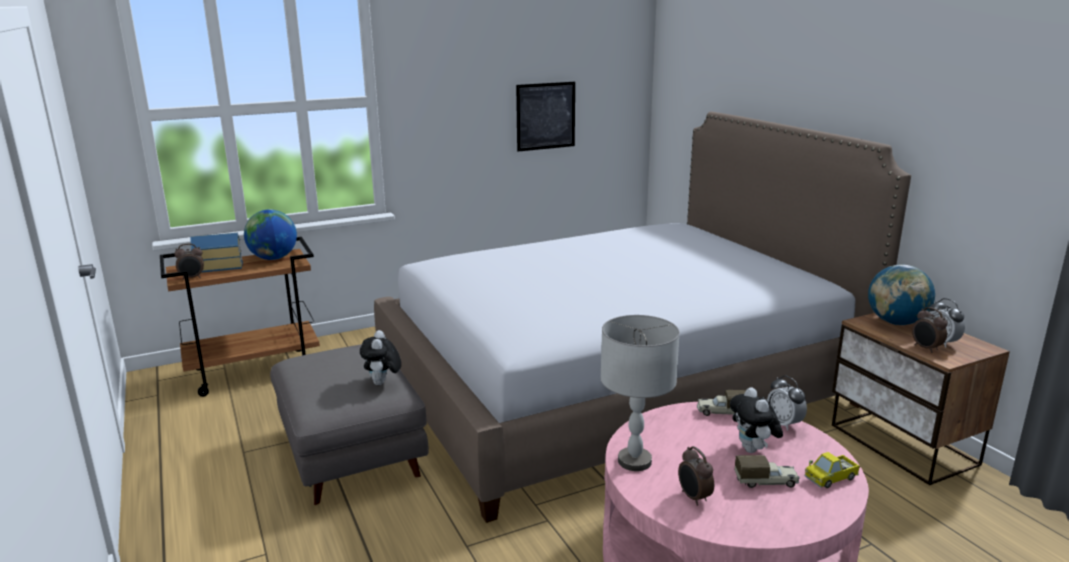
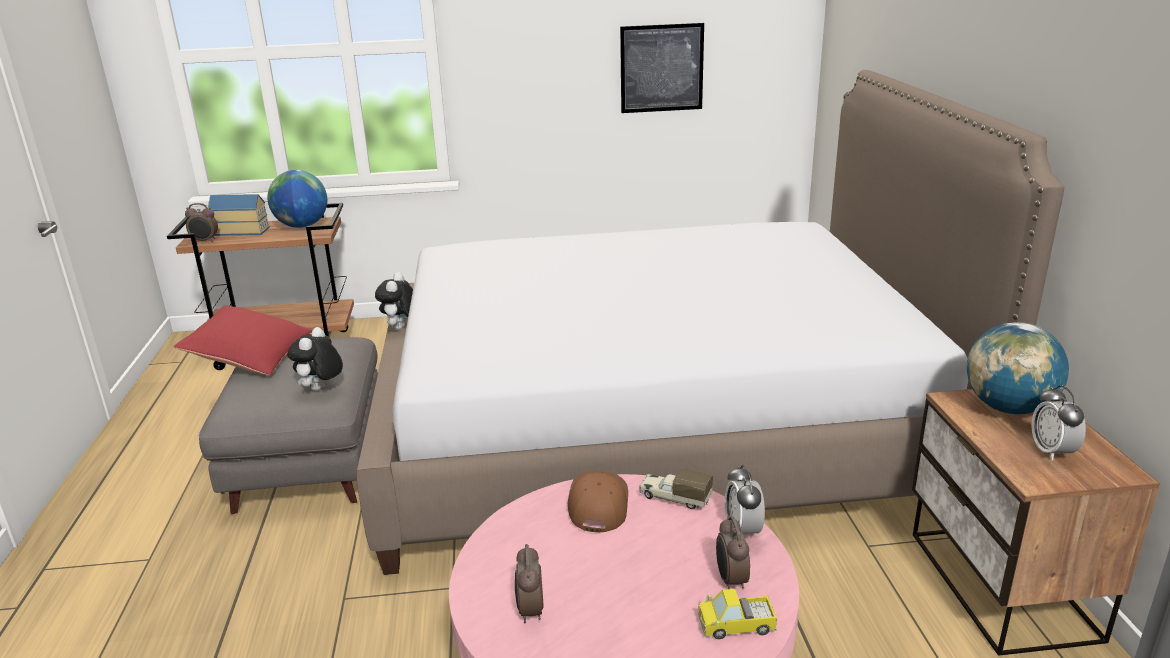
camera: 20 degrees right, 5 degrees up
grey table lamp [600,315,680,471] -> none
plush toy [730,387,783,453] -> plush toy moved to [375,272,413,330]
toy truck [734,455,800,488] -> none
alarm clock [912,307,948,353] -> alarm clock moved to [716,515,750,589]
none -> red pillow [174,305,312,375]
none -> brown cap [568,471,628,532]

